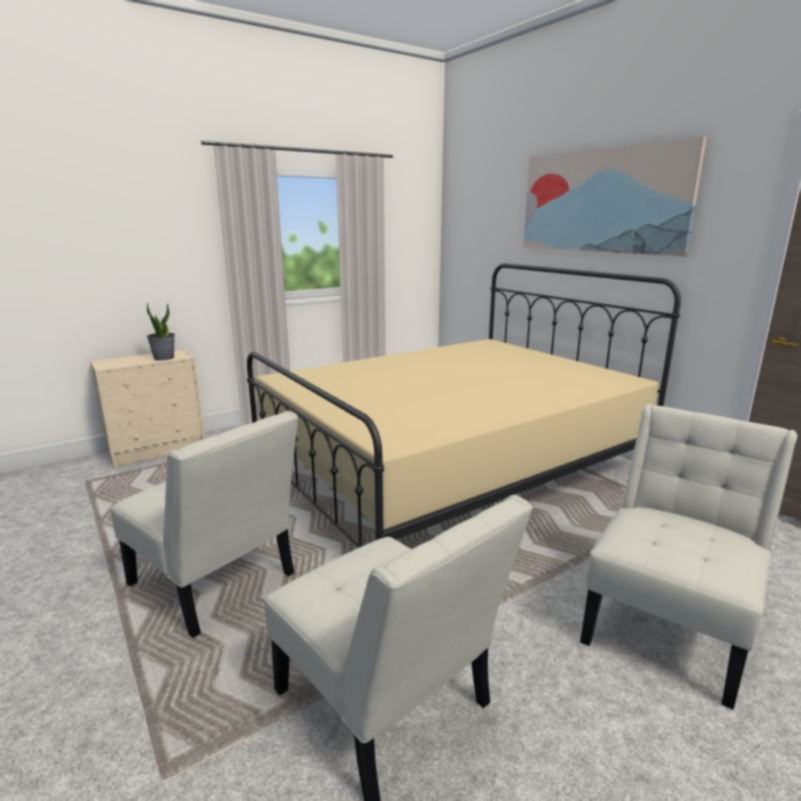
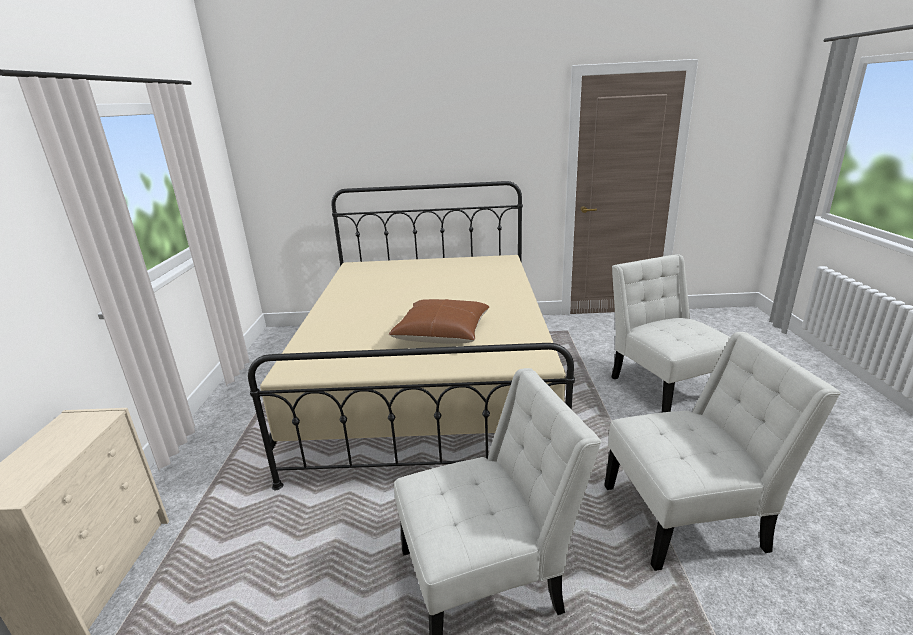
camera: 55 degrees left, 5 degrees up
potted plant [147,303,175,361] -> none
picture [523,136,707,256] -> none
none -> brown pillow [389,299,489,344]

